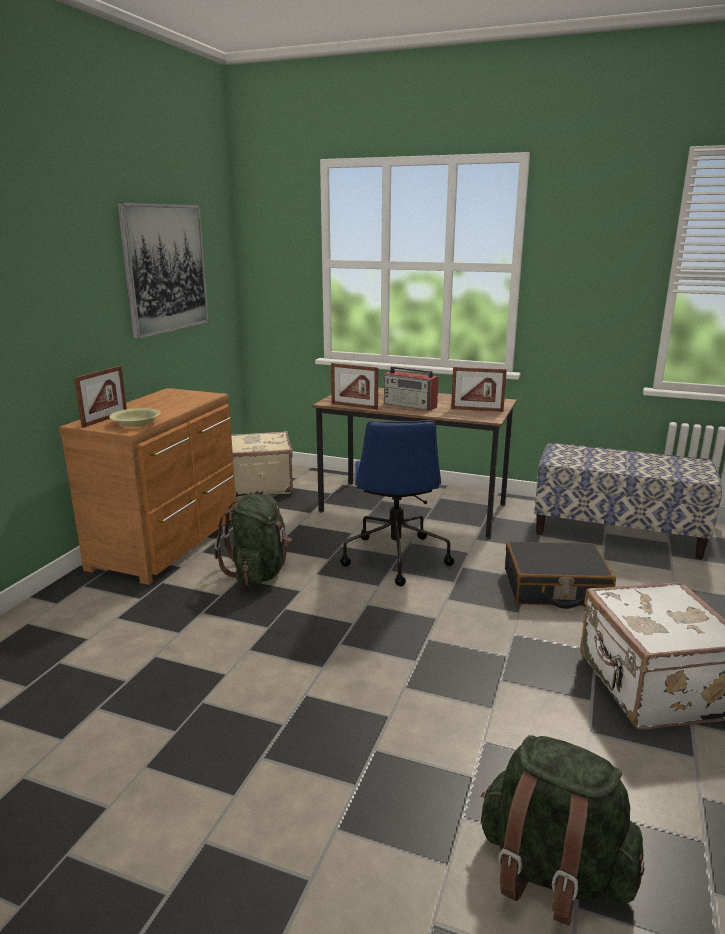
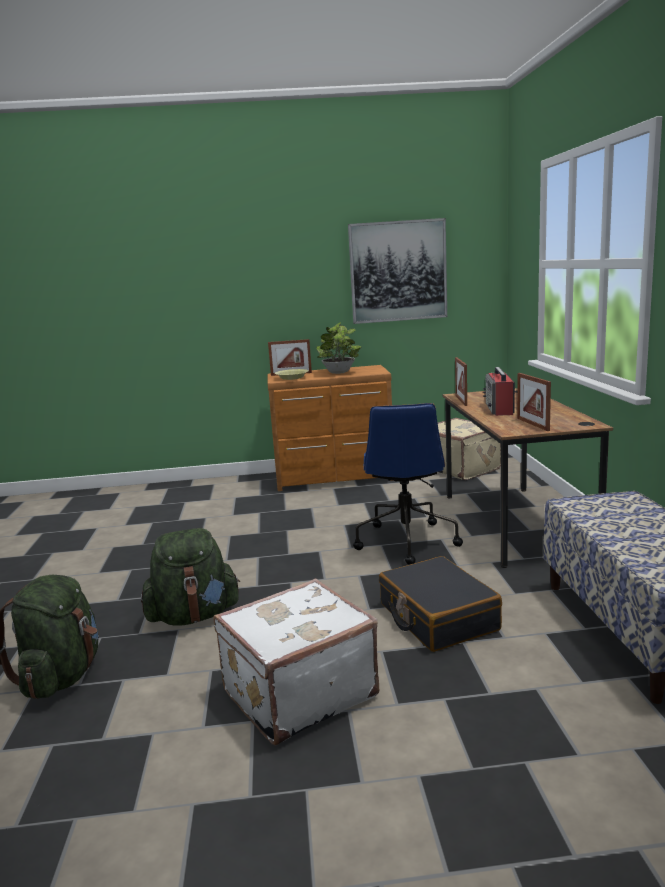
camera: 65 degrees right, 5 degrees down
green backpack [214,494,292,586] -> green backpack moved to [141,528,240,626]
blue office chair [340,420,454,586] -> blue office chair turned 60 degrees counterclockwise [353,403,463,565]
none -> potted plant [316,322,362,374]

